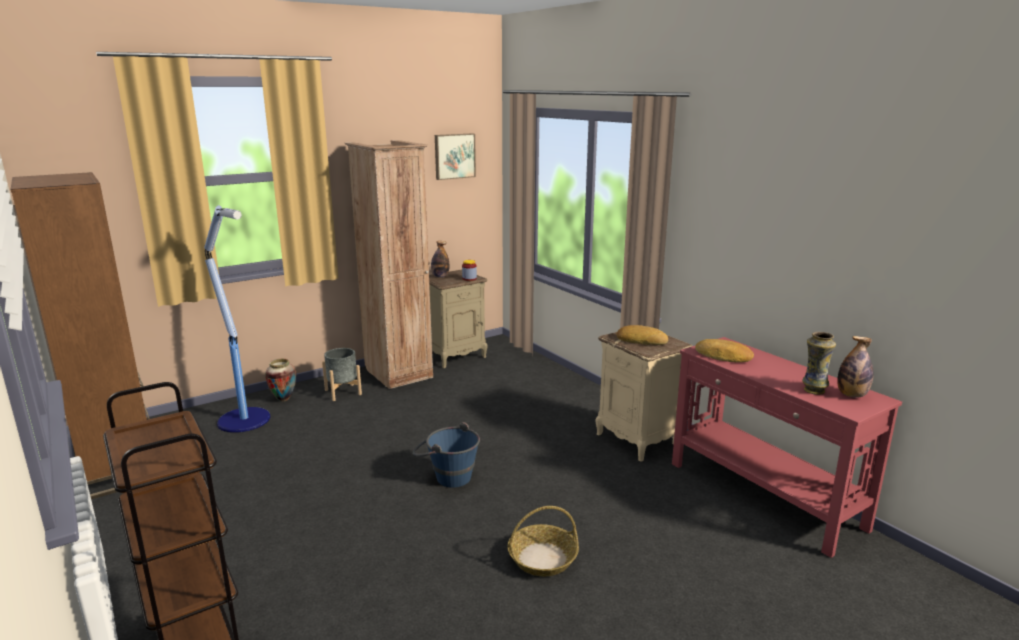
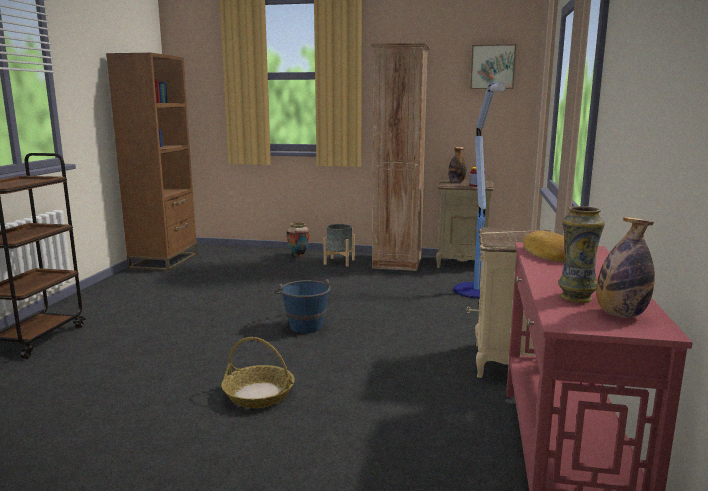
camera: 45 degrees right, 5 degrees down
floor lamp [204,205,270,433] -> floor lamp moved to [453,82,506,299]
bread [616,325,668,345] -> none

